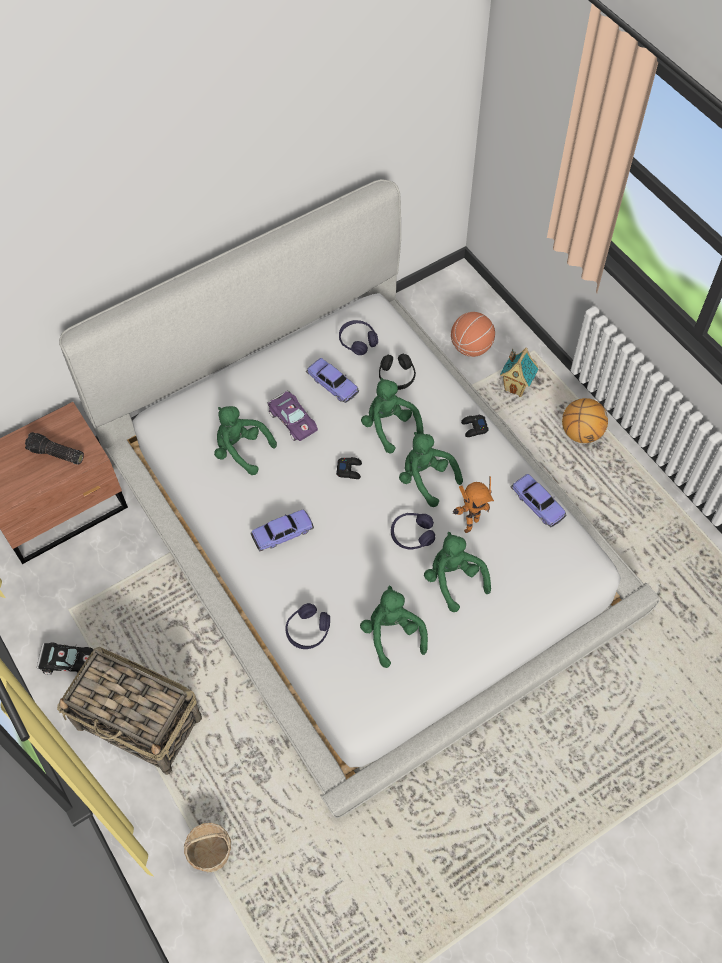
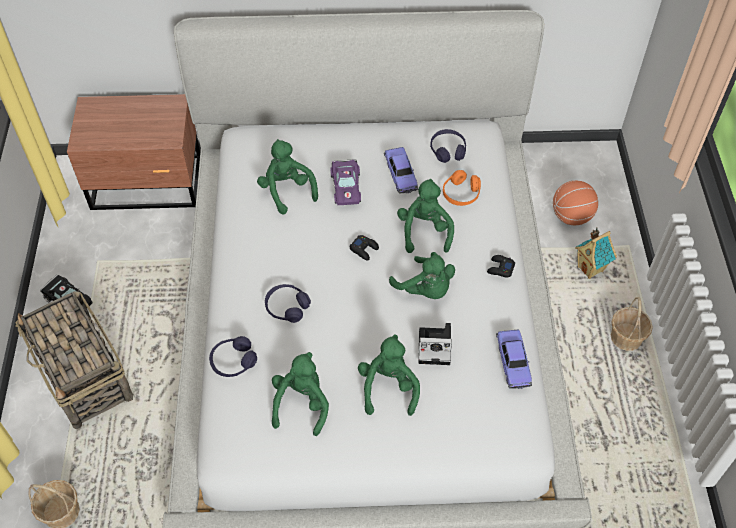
camera: 30 degrees right, 5 degrees down
flashlight [25,433,84,465] -> none
toy car [250,510,314,551] -> none
black headphones [379,354,416,390] -> orange headphones [443,170,481,206]
purple headphones [391,513,435,550] -> purple headphones moved to [265,284,311,323]
green plush toy [399,432,463,507] -> green plush toy turned 150 degrees clockwise [389,252,455,299]
toy robot [453,476,494,533] -> camera [418,323,452,365]
basketball [562,398,608,443] -> basket [611,297,653,351]

